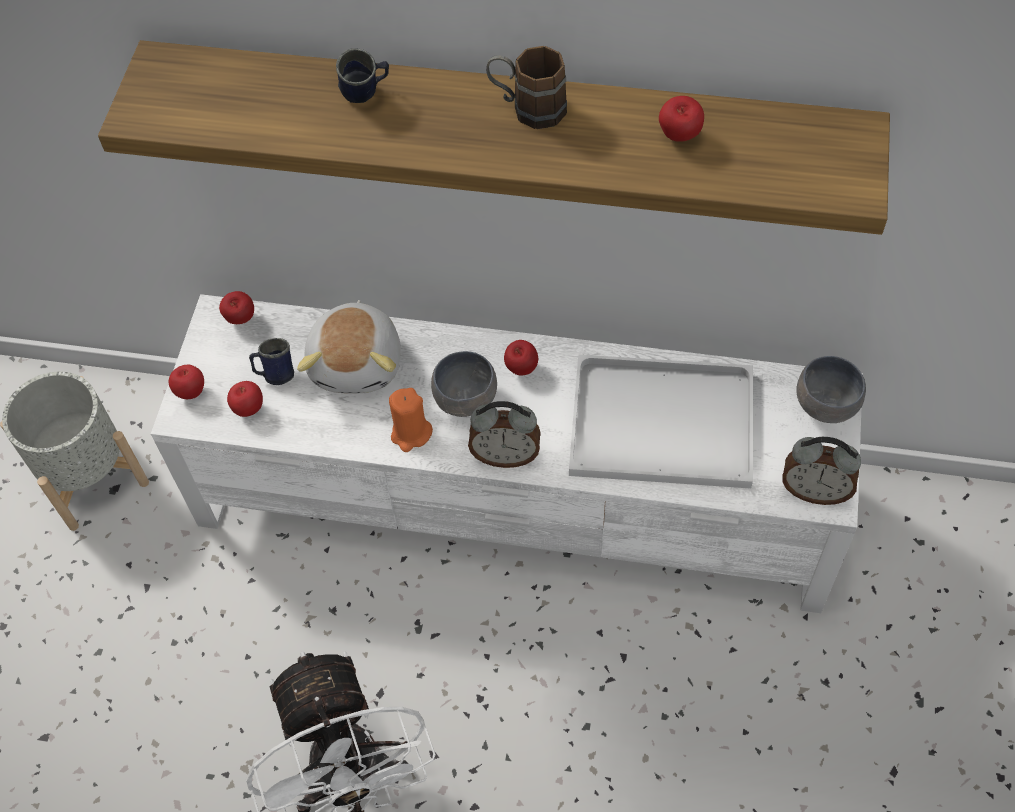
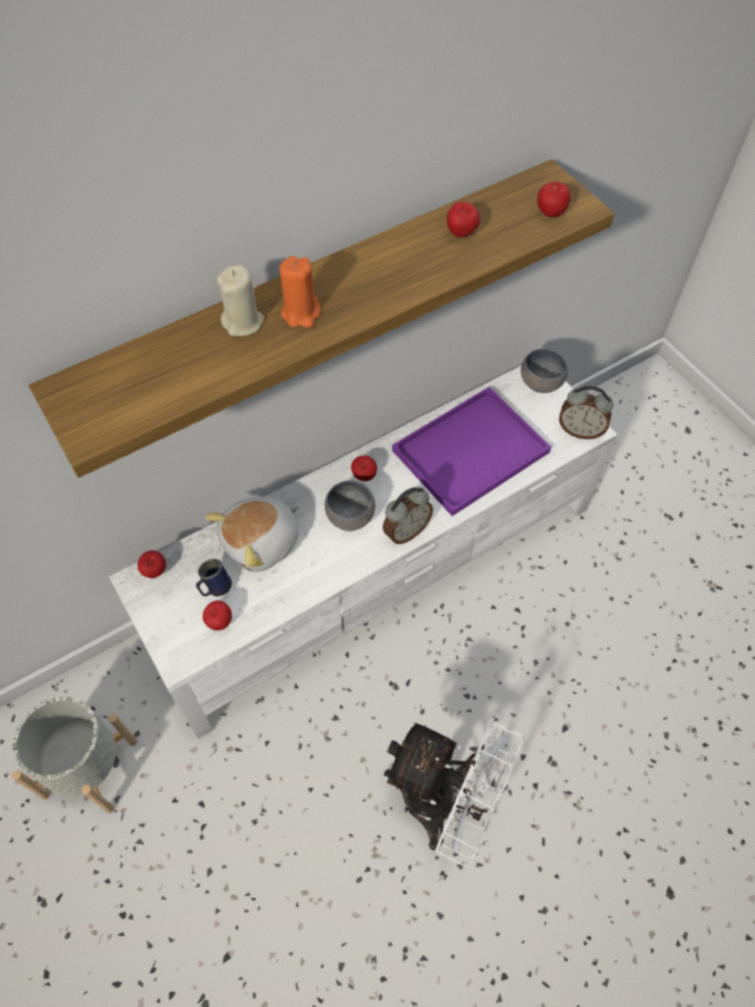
camera: 45 degrees left, 0 degrees up
apple [169,365,204,399] -> apple moved to [537,182,570,217]
plush toy [297,300,401,394] -> plush toy turned 90 degrees clockwise [205,496,299,572]
blue mug [336,48,389,103] -> beige candle [217,264,264,337]
orange candle [389,388,433,452] -> orange candle moved to [279,256,321,328]
brown mug [486,46,567,129] -> none
white tray [569,355,753,488] -> purple tray [392,387,551,516]
alarm clock [783,437,861,505] -> alarm clock turned 45 degrees clockwise [559,386,613,439]

